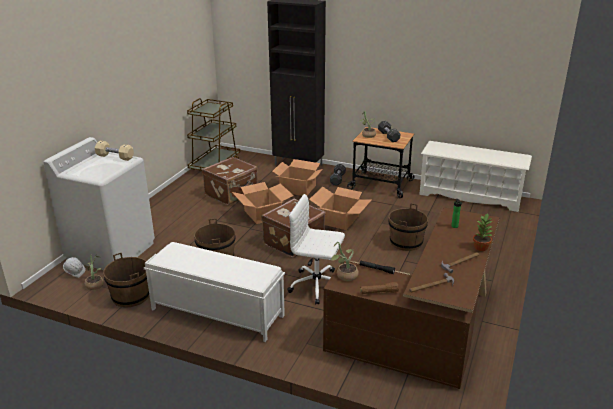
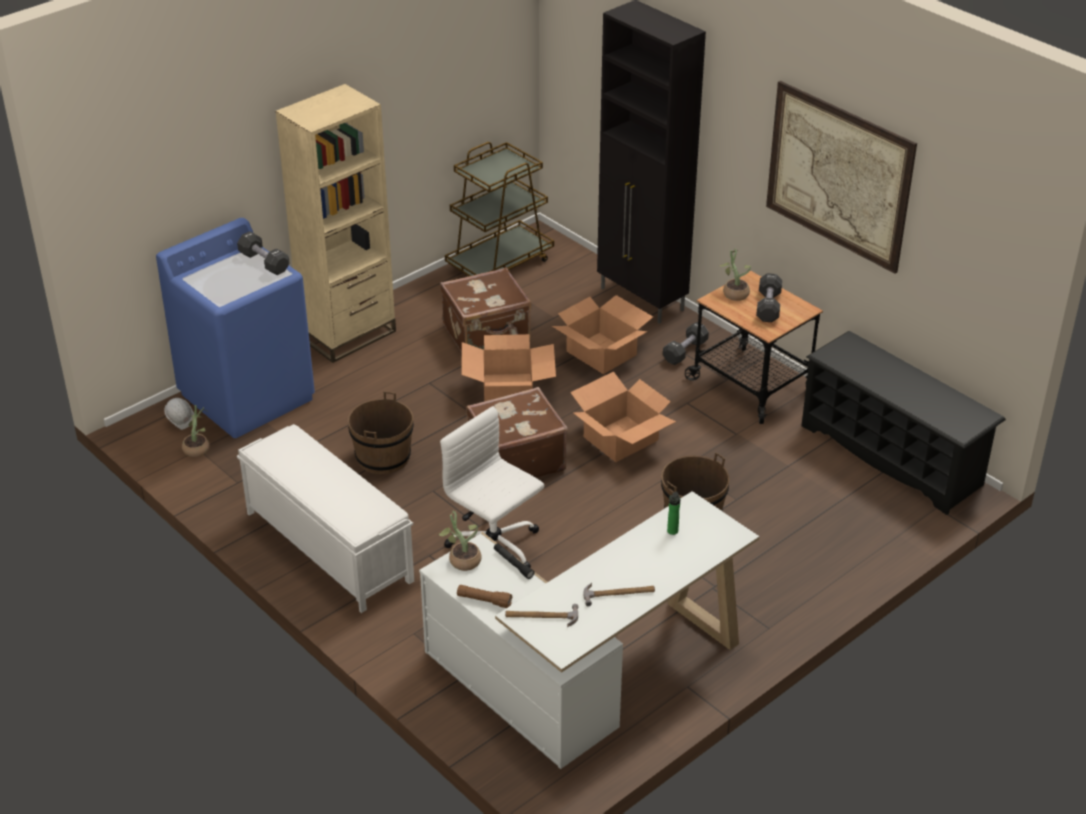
camera: 25 degrees right, 10 degrees up
white washing machine [43,137,155,270] -> blue washing machine [156,218,315,438]
beige dumbbell [95,140,134,161] -> black dumbbell [237,231,290,275]
brown bucket [103,253,149,307] -> none
brown desk [323,207,500,389] -> white desk [419,491,759,769]
white shoe rack [419,141,532,212] -> black shoe rack [801,331,1006,515]
potted plant [473,214,492,251] -> none
none -> beige bookcase [275,84,396,363]
none -> picture [766,81,917,274]

